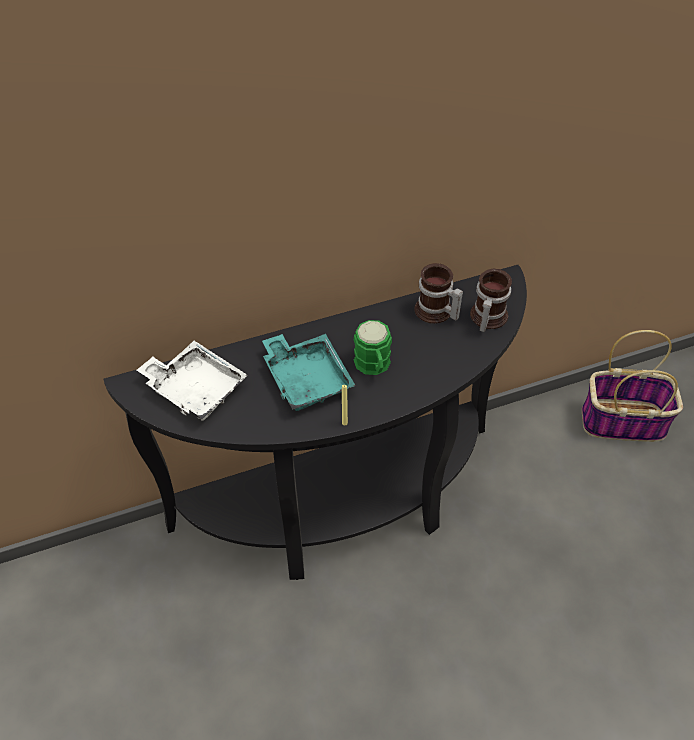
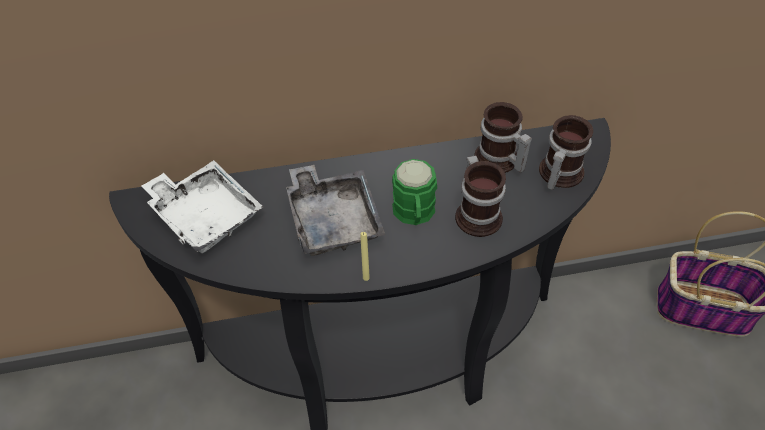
camera: 10 degrees right, 0 degrees up
turquoise tray [262,334,356,411] -> grey tray [286,165,385,256]
none -> mug [455,155,506,237]

